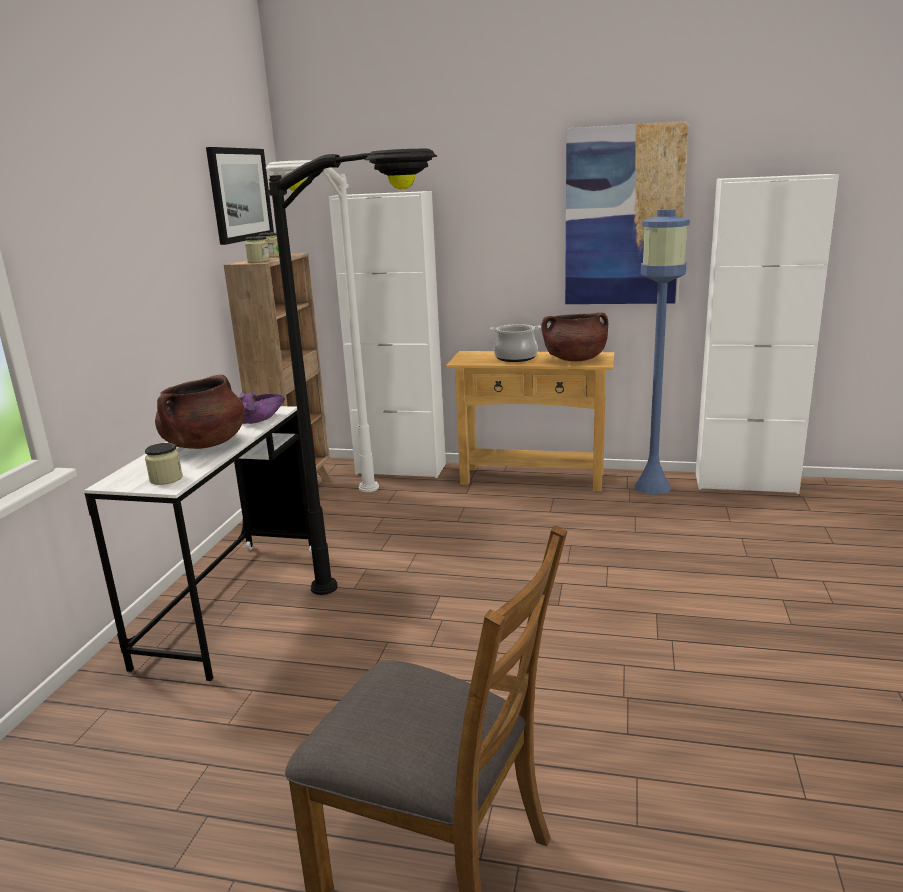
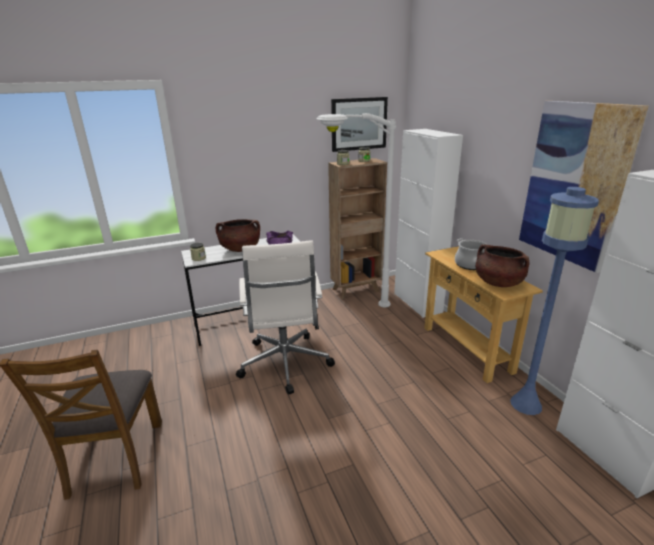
camera: 55 degrees right, 5 degrees up
black floor lamp [268,149,437,595] -> white office chair [236,240,335,395]

